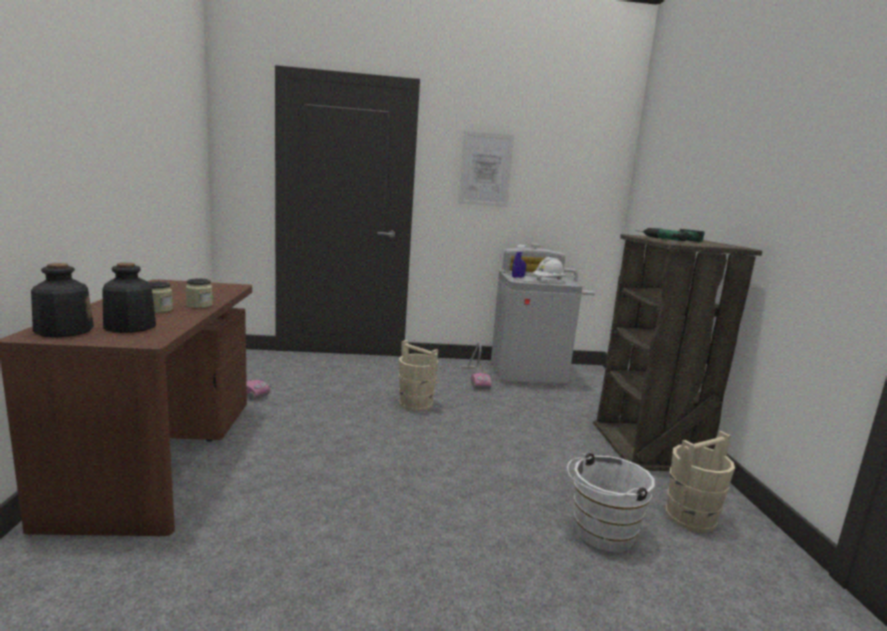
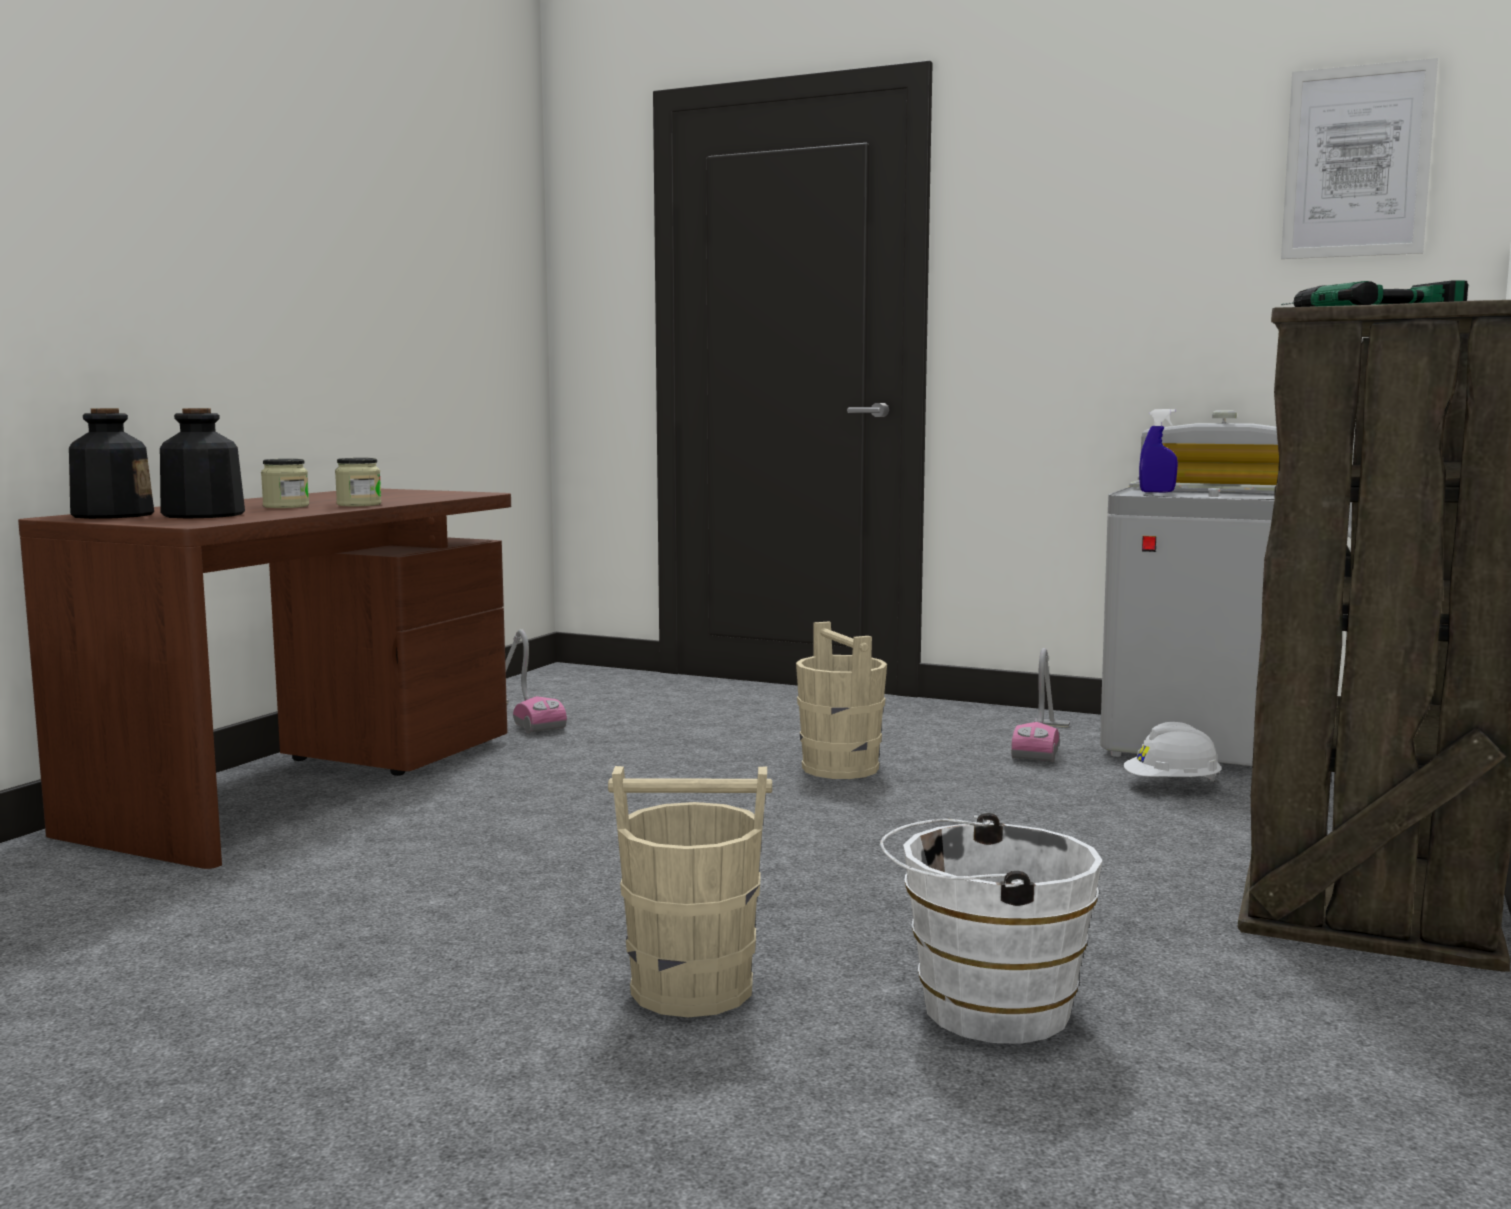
camera: 30 degrees right, 5 degrees down
picture [458,131,514,207] -> picture moved to [1281,58,1438,259]
white hard hat [533,257,565,280] -> white hard hat moved to [1124,722,1222,784]
beige bucket [666,431,735,533] -> beige bucket moved to [608,766,772,1017]

